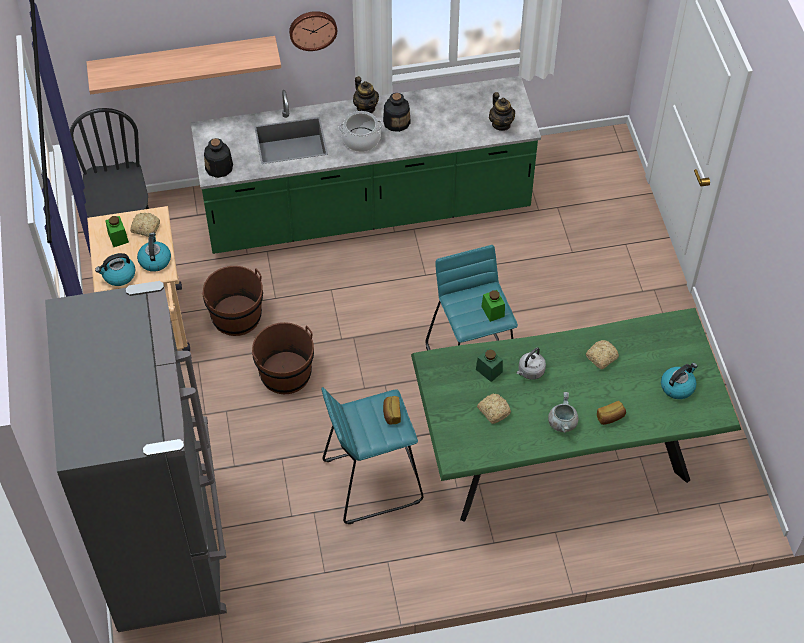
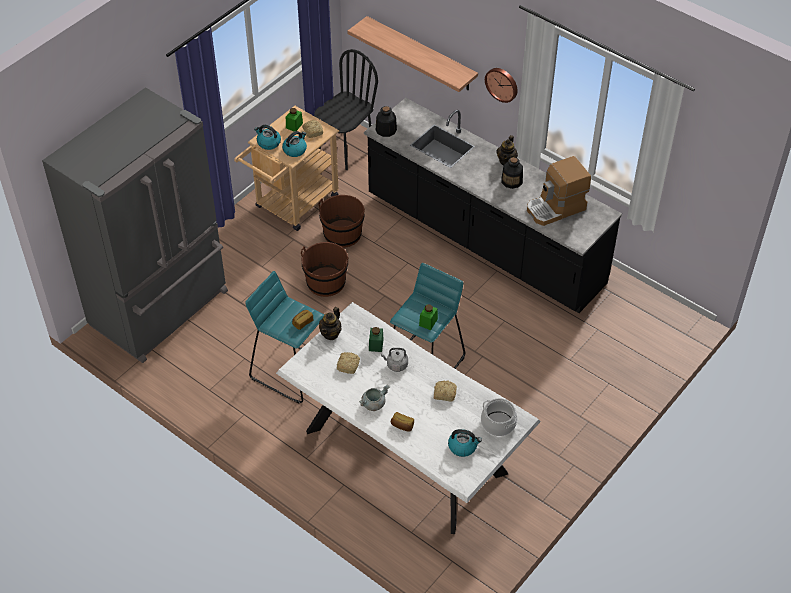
camera: 50 degrees right, 5 degrees down
green counter [191,76,541,254] -> black counter [364,98,622,313]
cooking pot [339,111,383,152] -> cooking pot moved to [481,398,517,436]
green dining table [411,308,741,522] -> white dining table [276,302,541,534]
teapot [489,92,515,131] -> teapot moved to [319,307,342,340]
none -> coffee machine [527,156,591,226]

